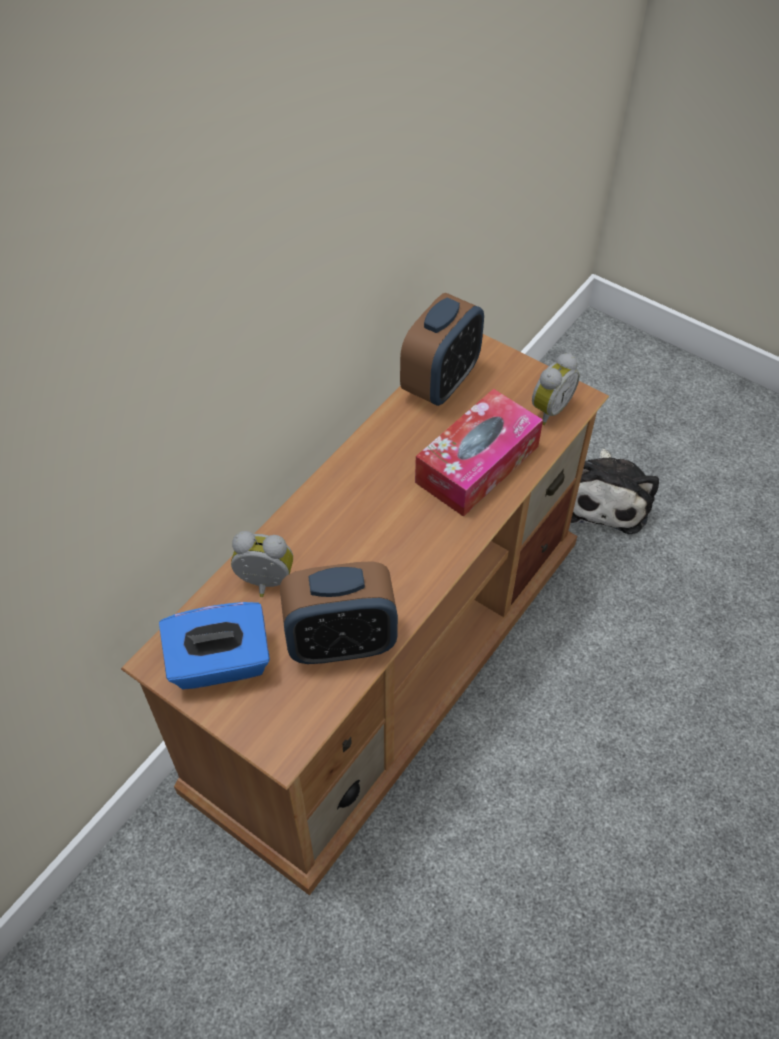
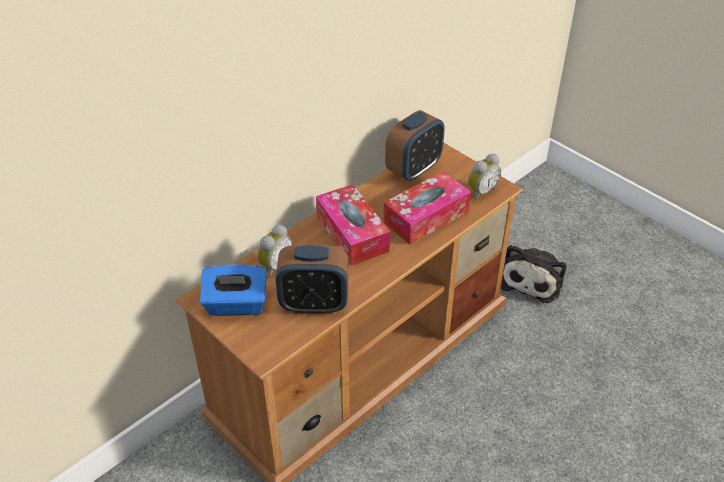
camera: 10 degrees right, 10 degrees down
alarm clock [231,531,293,597] -> alarm clock turned 105 degrees clockwise [257,224,292,277]
none -> tissue box [316,184,390,266]

